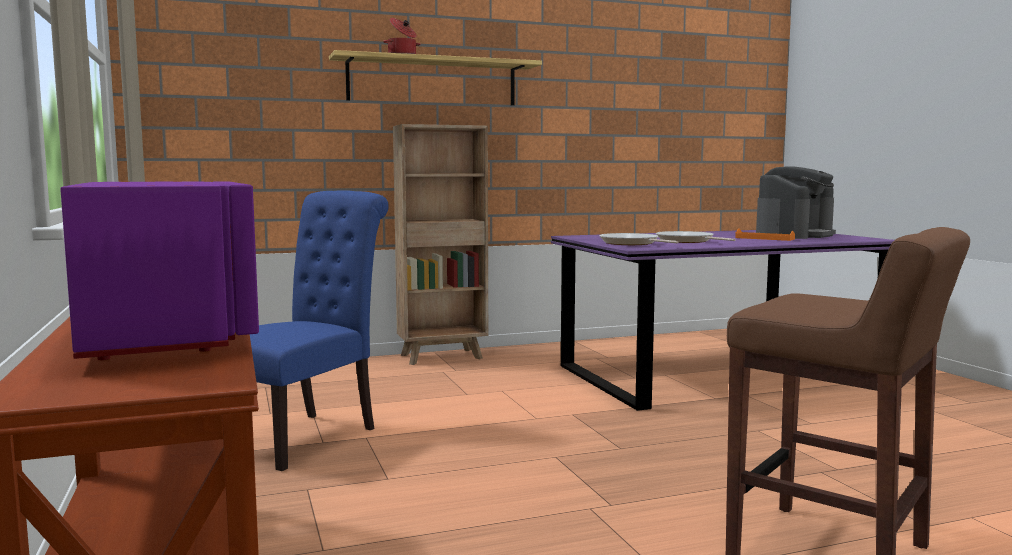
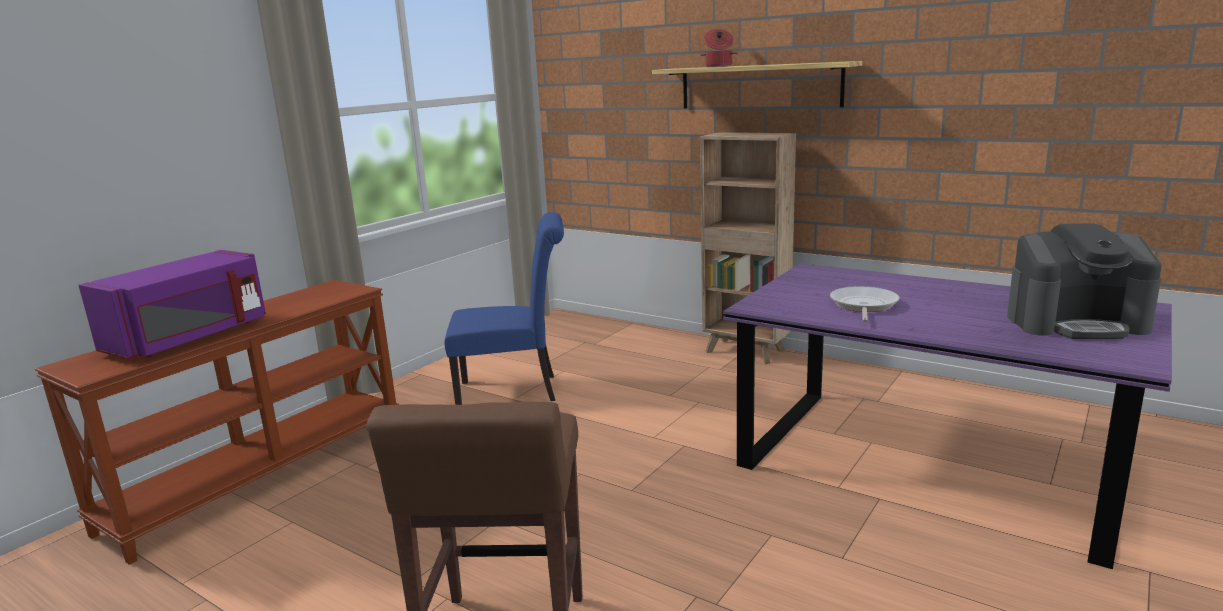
camera: 55 degrees right, 10 degrees up
frying pan [599,233,679,245] -> none
orange tray [735,228,795,241] -> none

